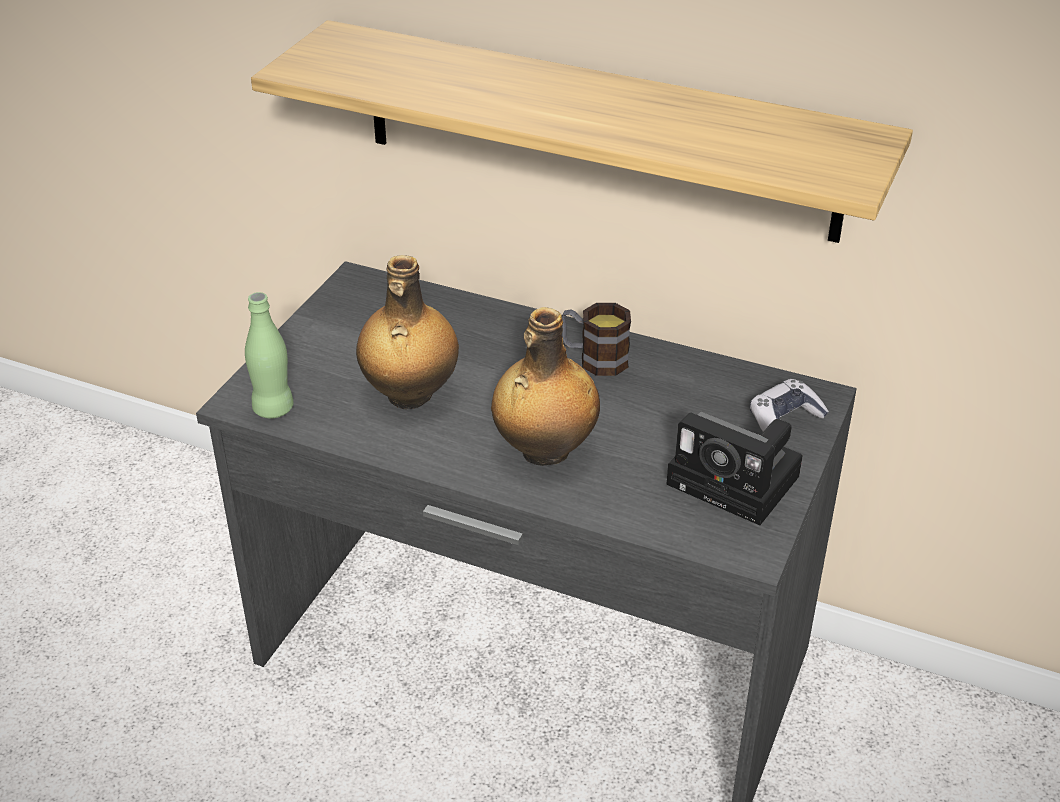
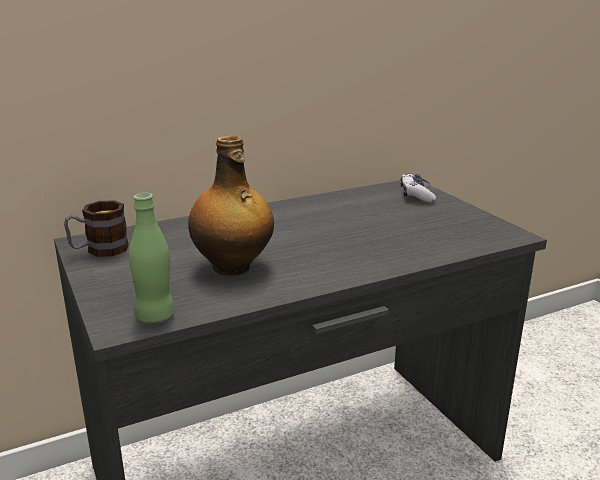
camera: 50 degrees left, 15 degrees down
shelf [251,20,913,243] -> none
bottle [491,307,600,466] -> none
mug [562,303,631,376] -> mug moved to [64,200,129,257]
camera [666,412,803,525] -> none

